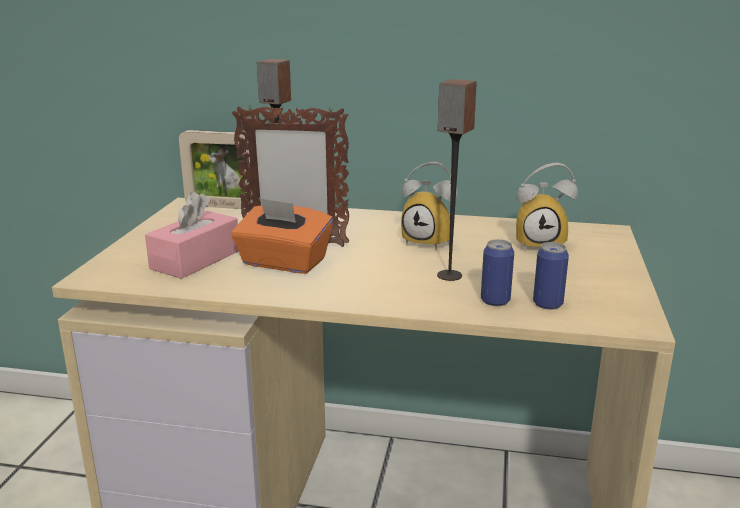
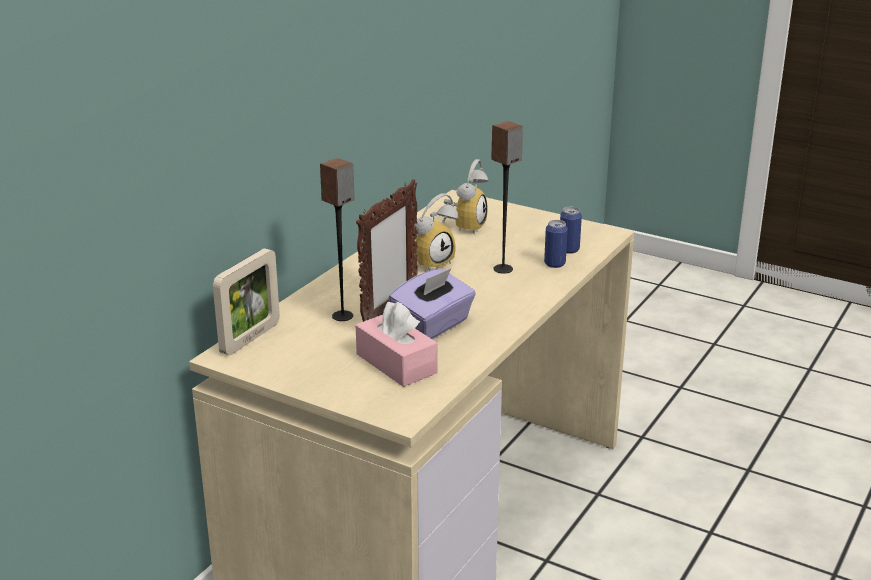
camera: 70 degrees left, 5 degrees up
orange tissue box [231,198,333,274] -> purple tissue box [389,268,476,339]

